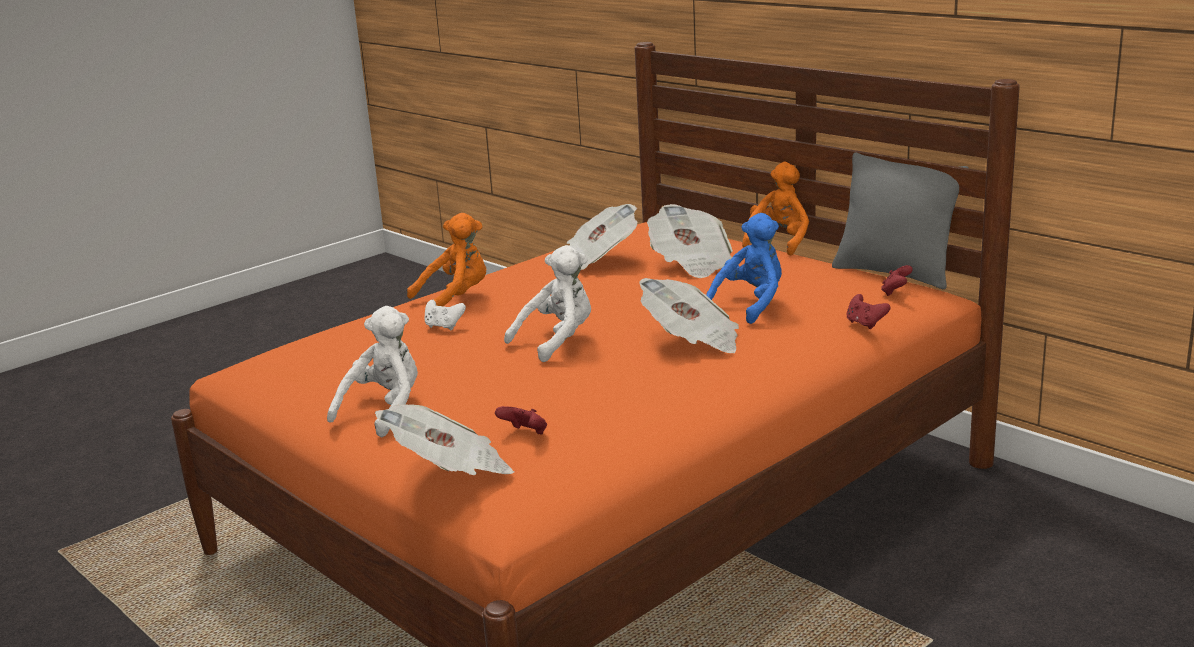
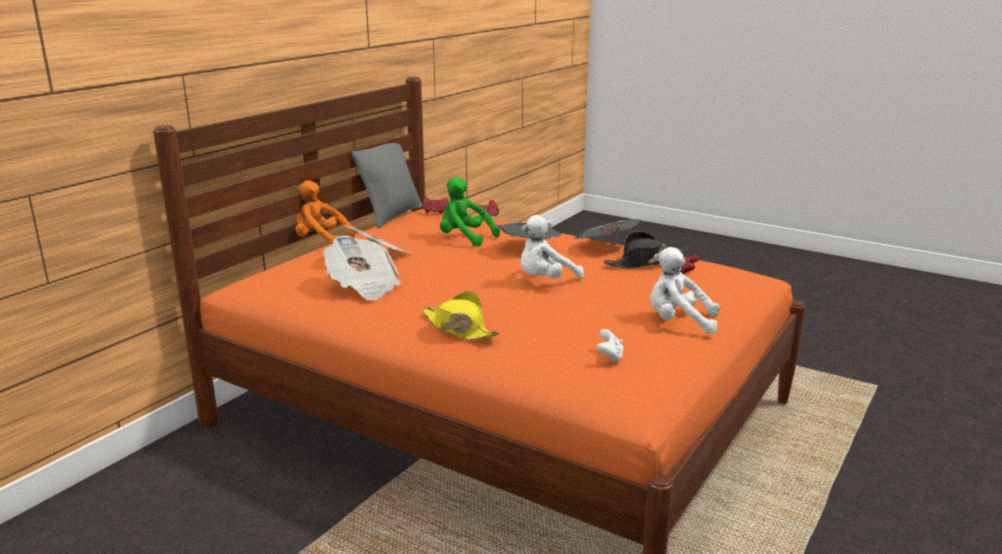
camera: 105 degrees left, 0 degrees up
newspaper [375,404,514,475] -> newspaper moved to [574,219,641,239]
orange plush toy [407,213,486,306] -> yellow hat [423,291,500,340]
white game controller [425,300,466,330] -> white game controller moved to [597,329,624,362]
white plush toy [504,245,591,362] -> white plush toy turned 75 degrees counterclockwise [520,215,584,279]
blue plush toy [706,213,782,324] -> green plush toy [440,177,500,247]
none -> black hat [603,231,683,268]

